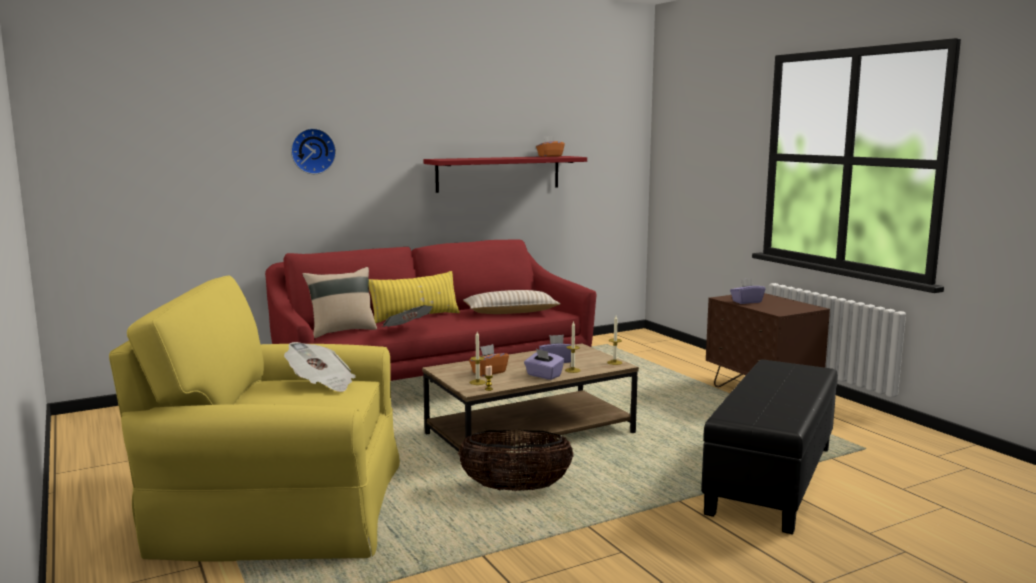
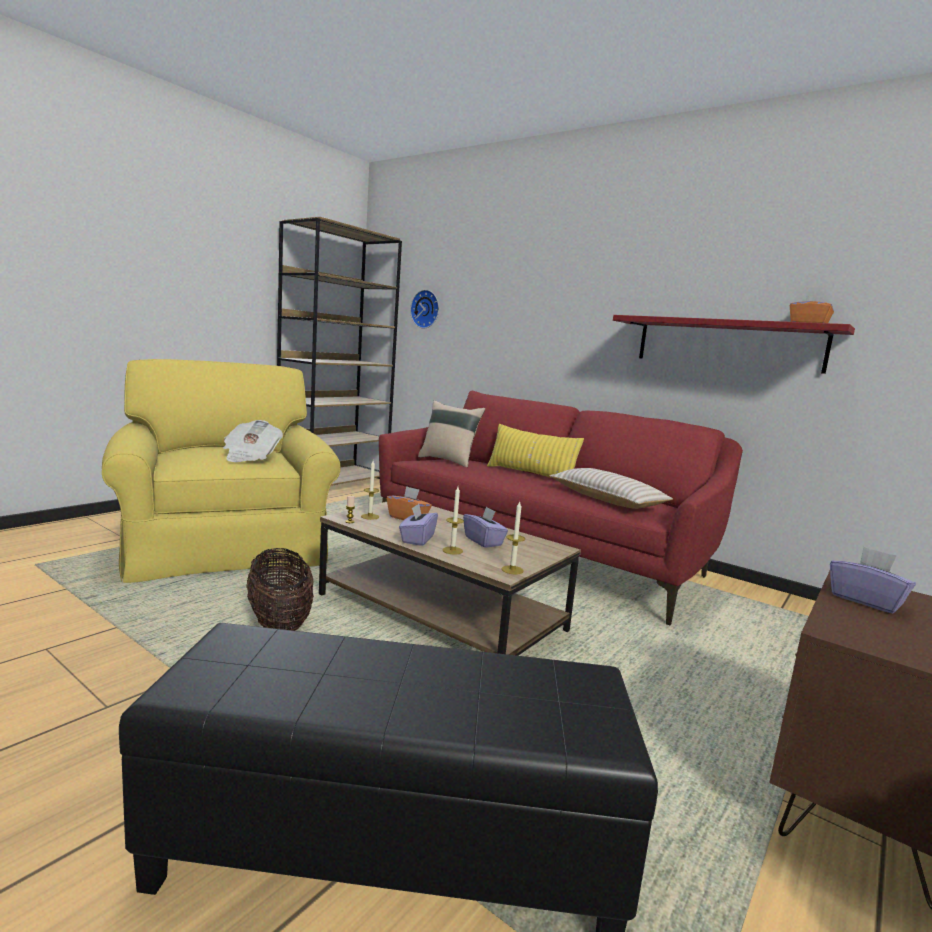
camera: 65 degrees right, 0 degrees up
wall clock [291,128,336,174] -> wall clock moved to [410,290,439,329]
newspaper [382,305,433,327] -> none
none -> brown bookcase [277,217,402,486]

